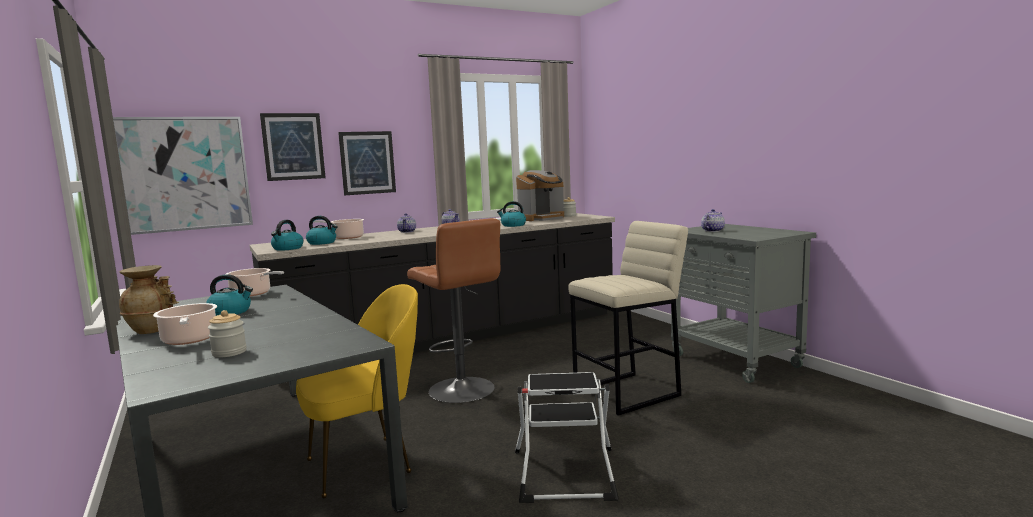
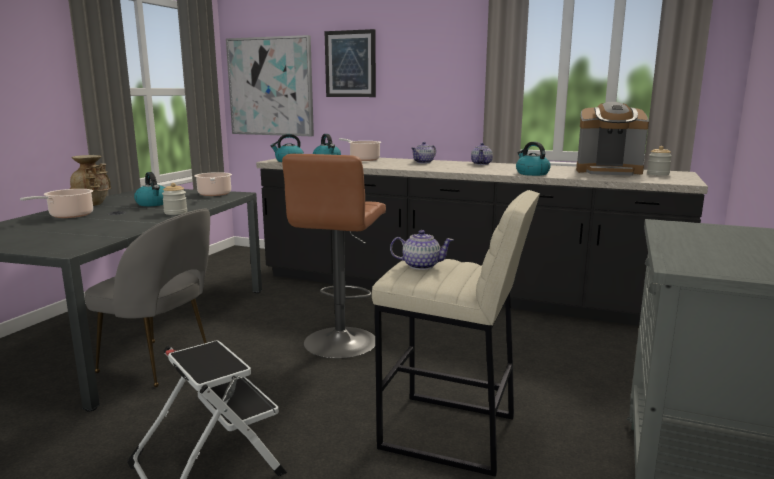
camera: 50 degrees right, 5 degrees up
jar [208,310,247,357] -> jar moved to [162,183,187,215]
yellow chair [296,284,418,498] -> grey chair [85,208,210,387]
picture [338,131,396,195] -> none
teapot [701,209,725,232] -> teapot moved to [390,230,453,270]

